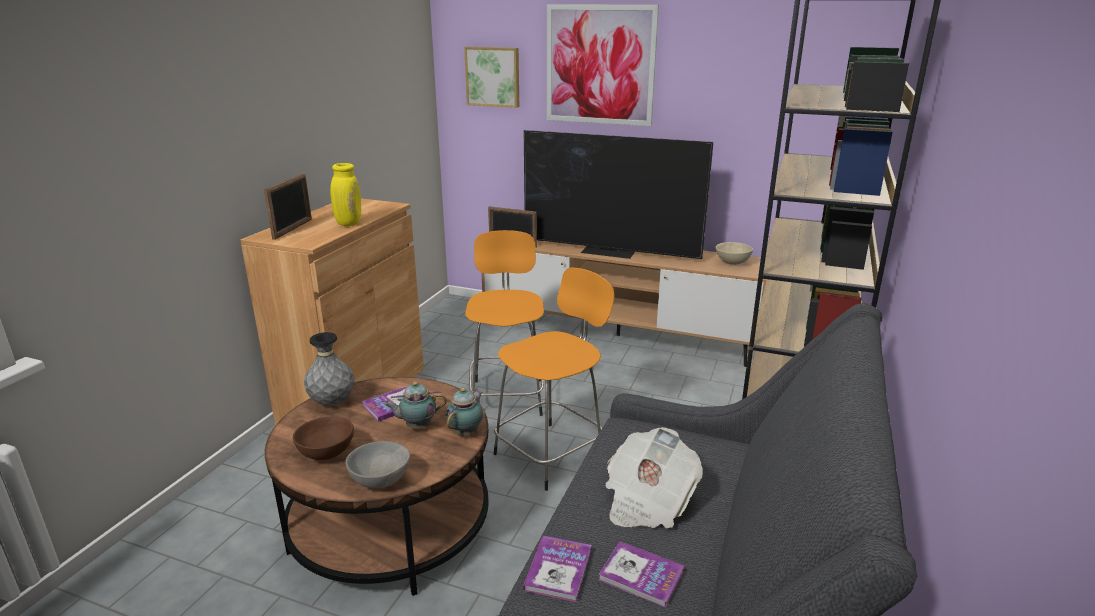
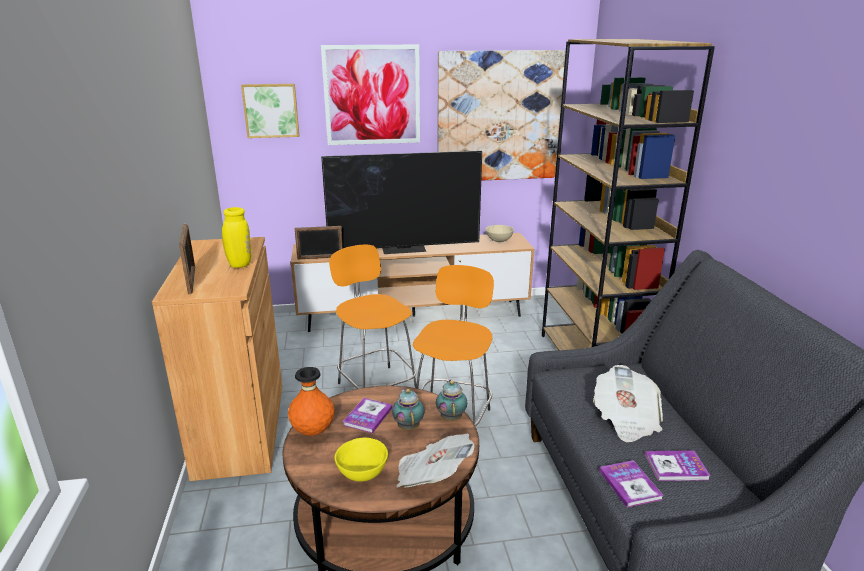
camera: 30 degrees left, 0 degrees up
brown bowl [293,417,354,460] -> yellow bowl [334,438,388,482]
grey vase [304,332,355,406] -> orange vase [288,367,335,436]
grey bowl [346,441,411,489] -> newspaper [396,434,475,488]
teapot [384,382,447,429] -> teapot turned 120 degrees clockwise [392,388,424,430]
none -> picture [437,50,566,181]

